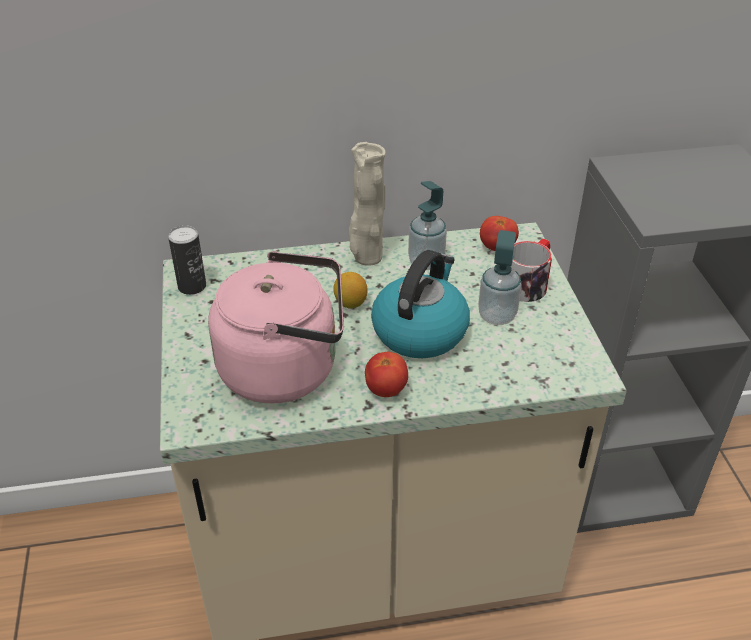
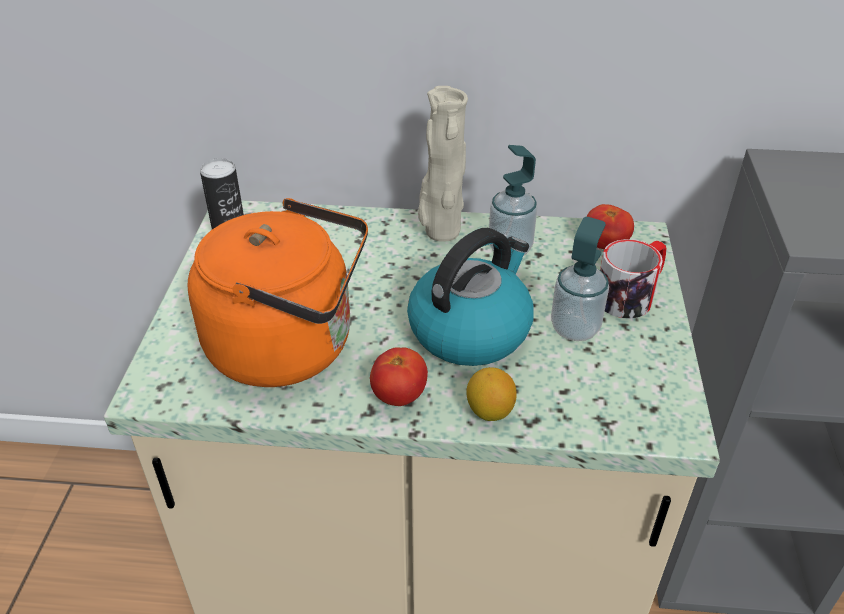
camera: 15 degrees right, 0 degrees up
pink kettle [208,251,344,403] -> orange kettle [188,198,368,387]
lemon [333,272,368,309] -> lemon moved to [466,367,517,421]

